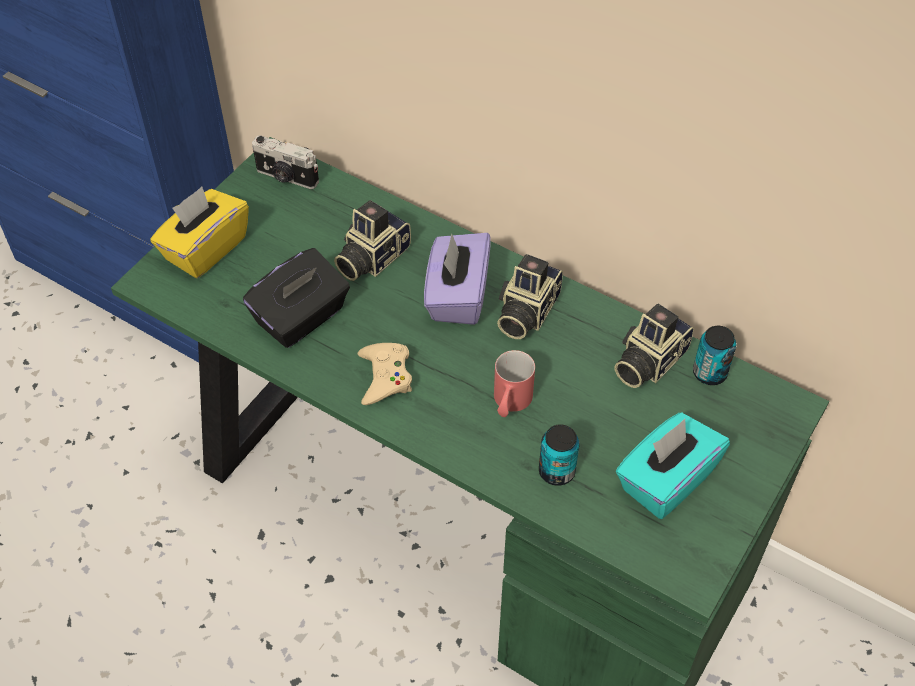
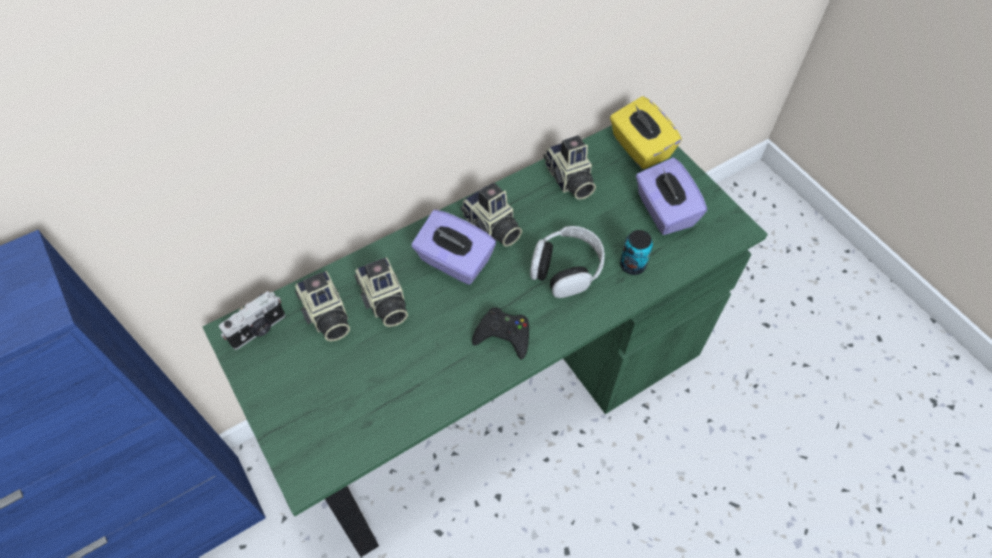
camera: 65 degrees left, 5 degrees up
yellow tissue box [150,187,249,278] -> yellow tissue box moved to [610,96,682,169]
black tissue box [243,248,350,348] -> none
beige game controller [357,343,412,405] -> black game controller [472,307,529,360]
red mug [494,350,535,417] -> headphones [530,226,605,298]
turquoise tissue box [616,413,730,519] -> purple tissue box [636,158,707,235]
can [693,326,736,385] -> none
none -> camera [295,271,350,341]

